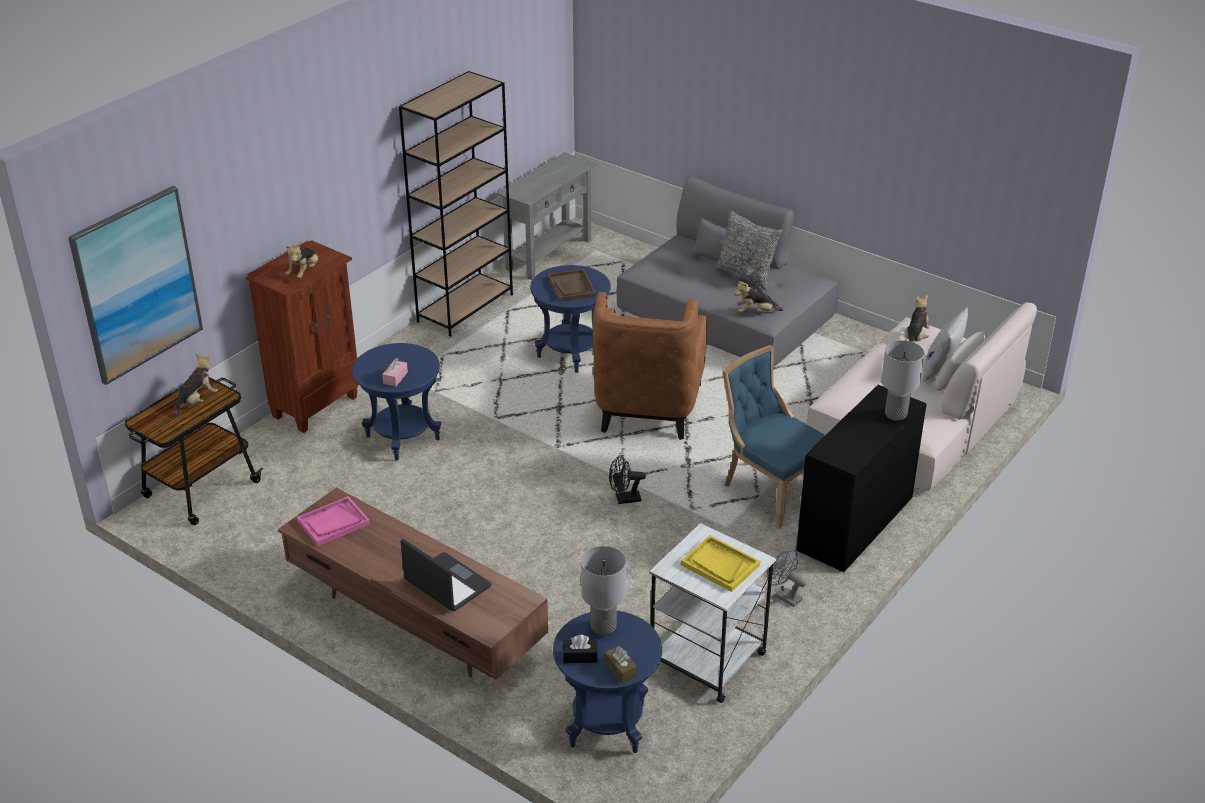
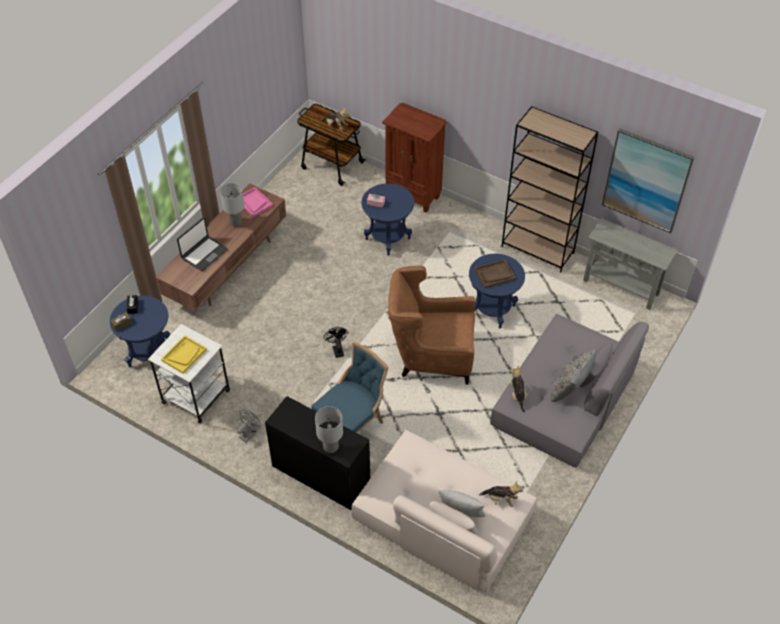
camera: 85 degrees right, 15 degrees up
picture [68,186,203,385] -> picture moved to [602,128,694,233]
plush toy [285,243,318,278] -> none
grey table lamp [581,546,626,635] -> grey table lamp moved to [220,183,244,226]

